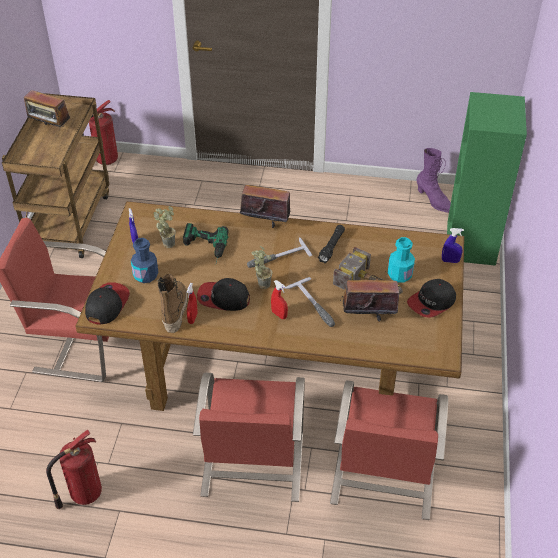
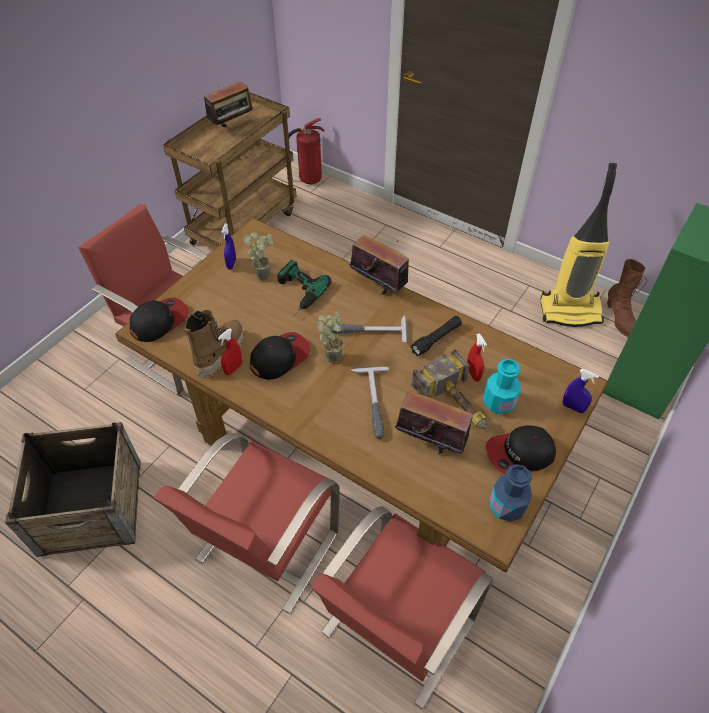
camera: 25 degrees right, 5 degrees up
radio [24,90,70,128] -> radio turned 90 degrees counterclockwise [204,81,255,129]
fire extinguisher [46,430,102,509] -> crate [5,422,141,557]
blue bottle [131,238,158,283] -> blue bottle moved to [489,464,532,522]
cap [197,278,250,311] -> cap turned 105 degrees clockwise [250,332,311,380]
red spray bottle [271,280,288,319] -> red spray bottle moved to [467,334,487,382]
purple boot [416,148,451,213] -> brown boot [607,259,647,337]
none -> vacuum cleaner [540,163,617,327]

